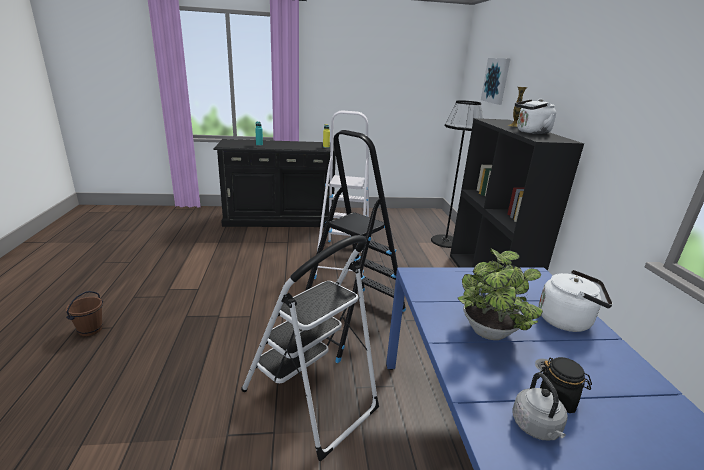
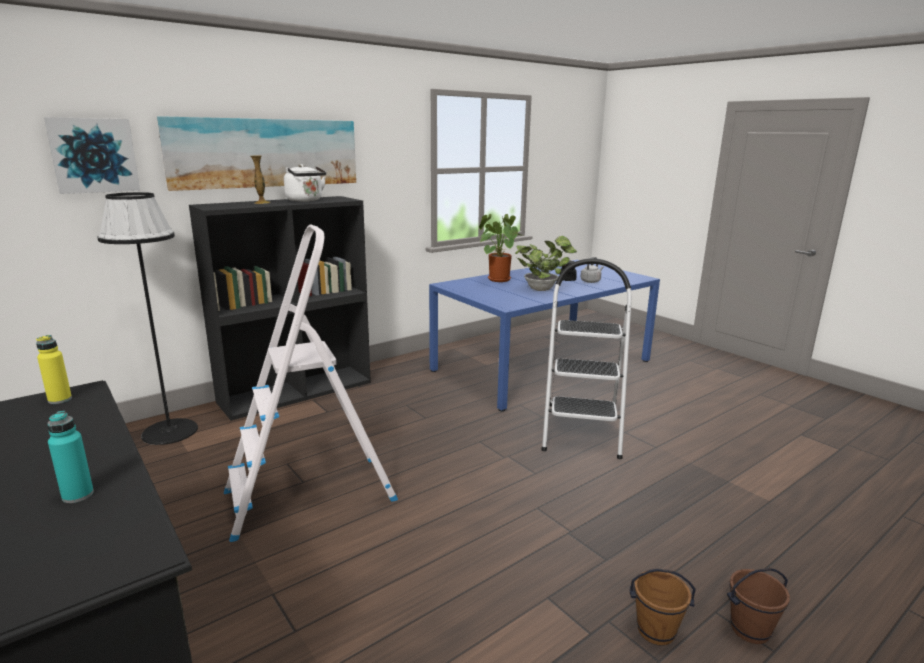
camera: 120 degrees left, 5 degrees down
black step ladder [305,130,406,363] -> none
white kettle [539,270,613,332] -> potted plant [479,214,523,282]
none -> picture [157,116,356,191]
none -> brown bucket [630,569,696,646]

